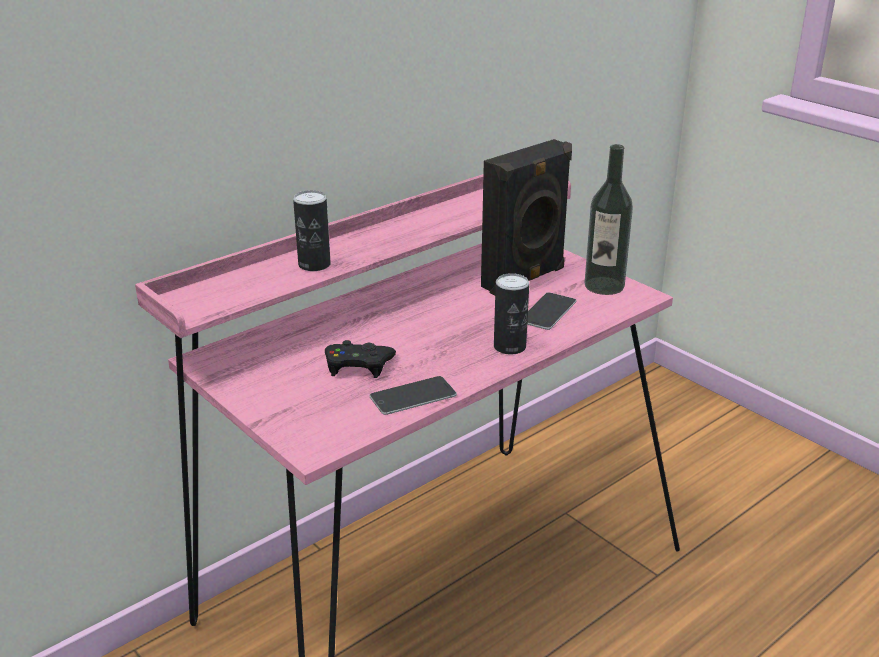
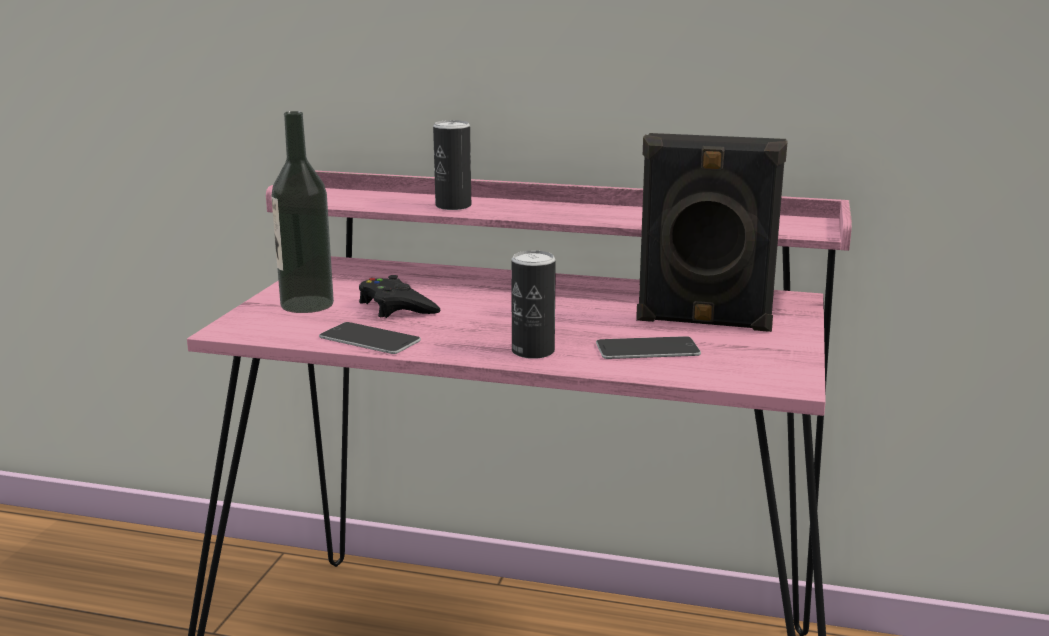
camera: 55 degrees right, 10 degrees down
bottle [585,144,633,295] -> bottle moved to [271,111,334,313]

